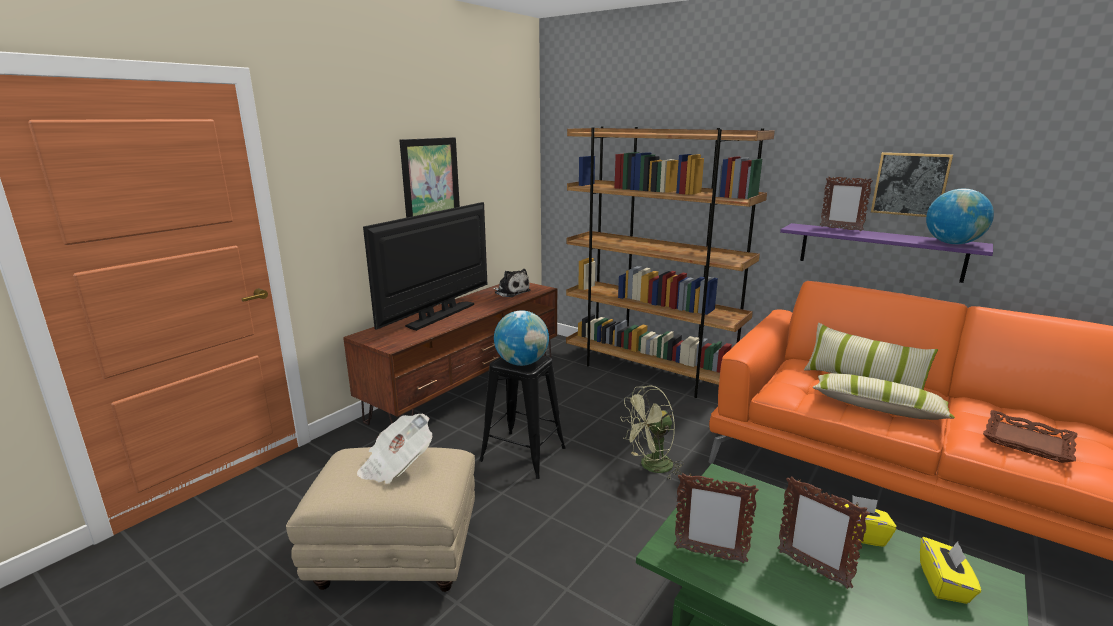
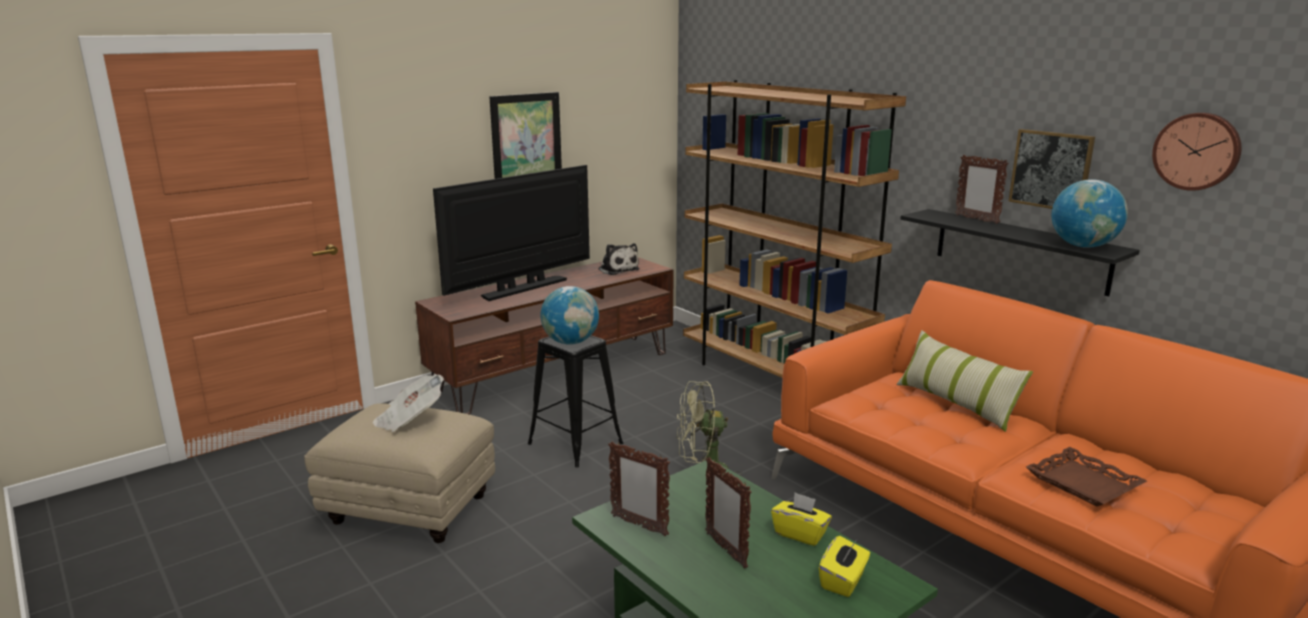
camera: 15 degrees right, 0 degrees up
purple shelf [780,223,993,283] -> black shelf [900,209,1140,296]
pillow [813,373,955,420] -> none
none -> wall clock [1152,113,1241,191]

